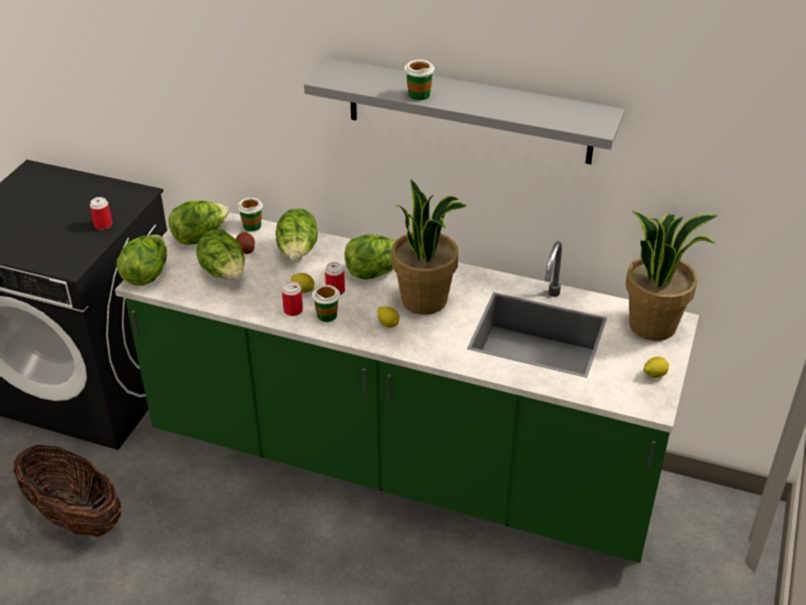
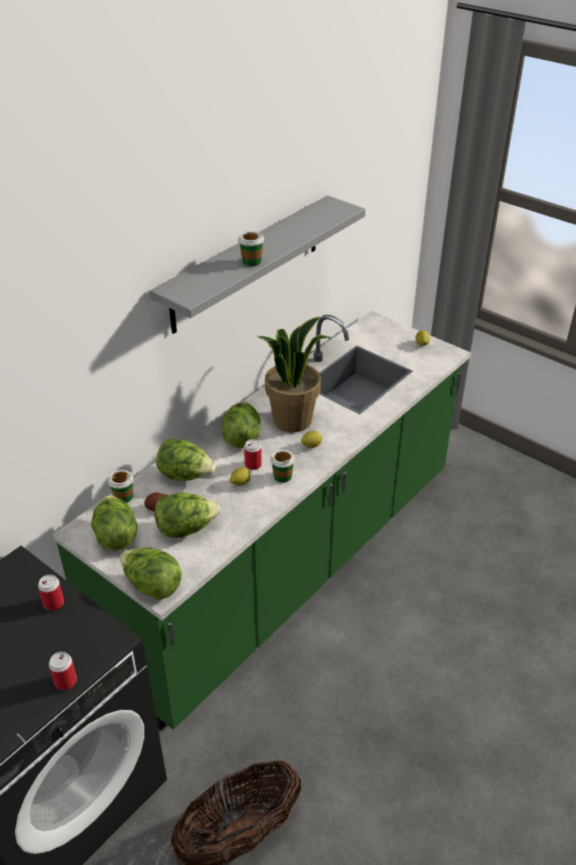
camera: 70 degrees left, 0 degrees up
can [282,281,303,316] -> can moved to [49,652,77,690]
potted plant [626,211,717,341] -> none

